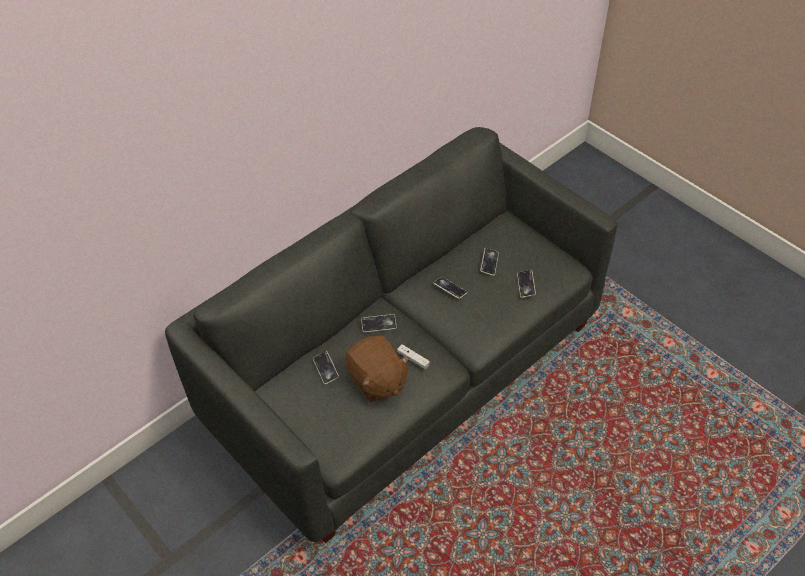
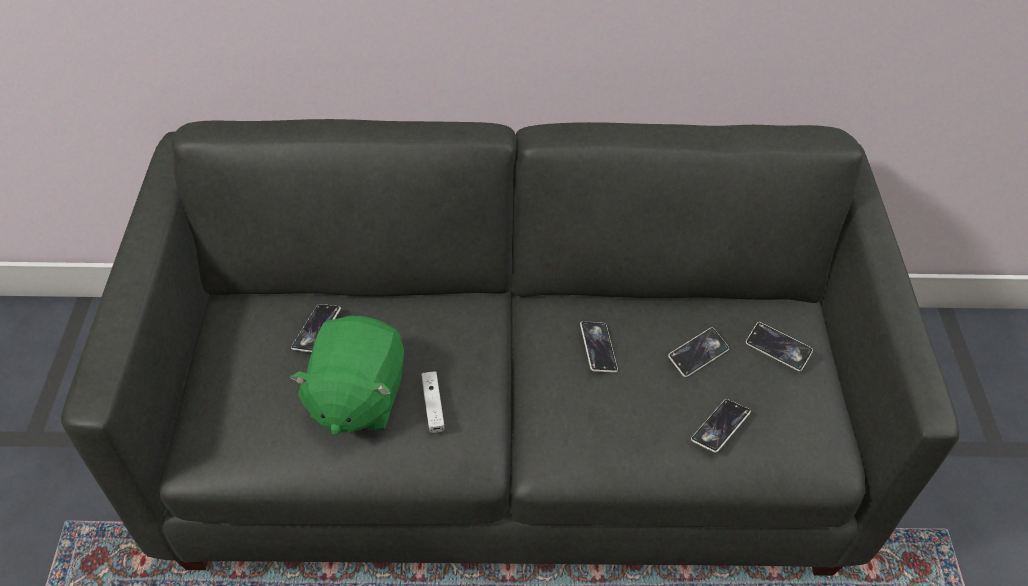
camera: 40 degrees right, 0 degrees up
brown plush toy [345,335,410,402] -> green plush toy [289,316,404,435]
phone [361,314,397,332] -> phone moved to [746,322,813,371]

